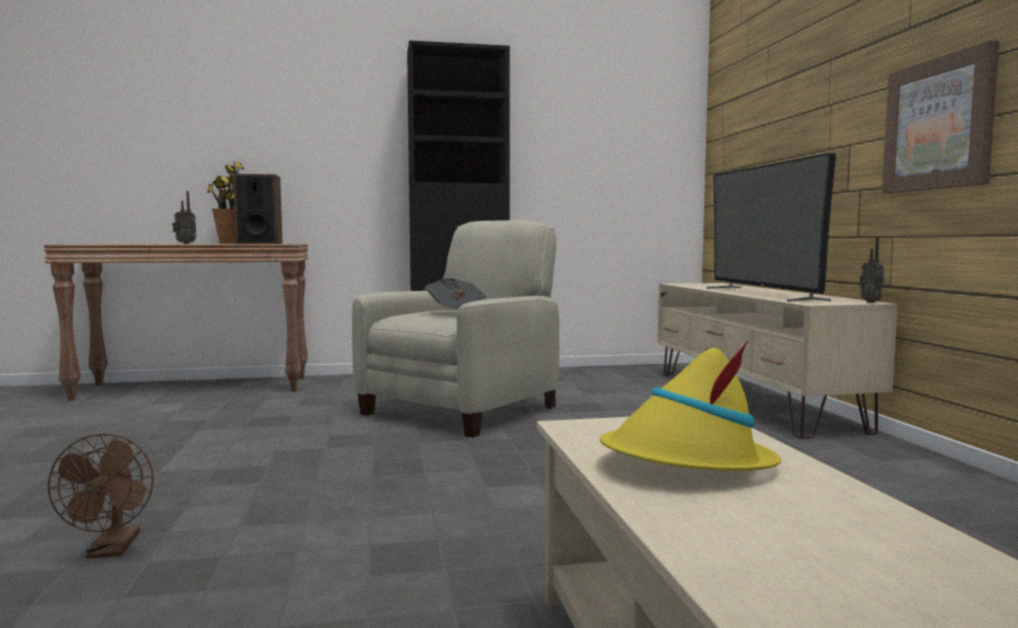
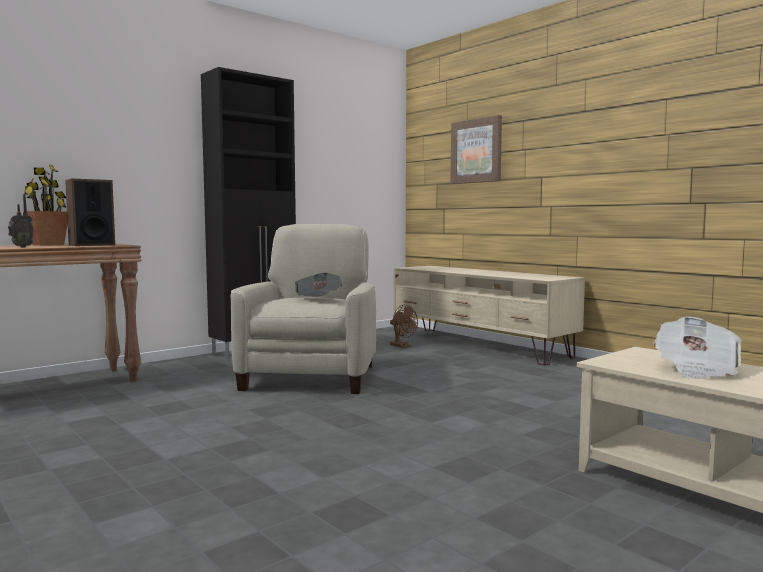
camera: 30 degrees left, 0 degrees up
brown fan [48,433,154,558] -> brown fan moved to [390,305,418,348]
yellow hat [600,340,781,471] -> newspaper [654,316,741,379]
television [707,153,836,302] -> none
radio [860,236,886,303] -> none
picture [882,40,999,193] -> picture moved to [450,115,502,184]

